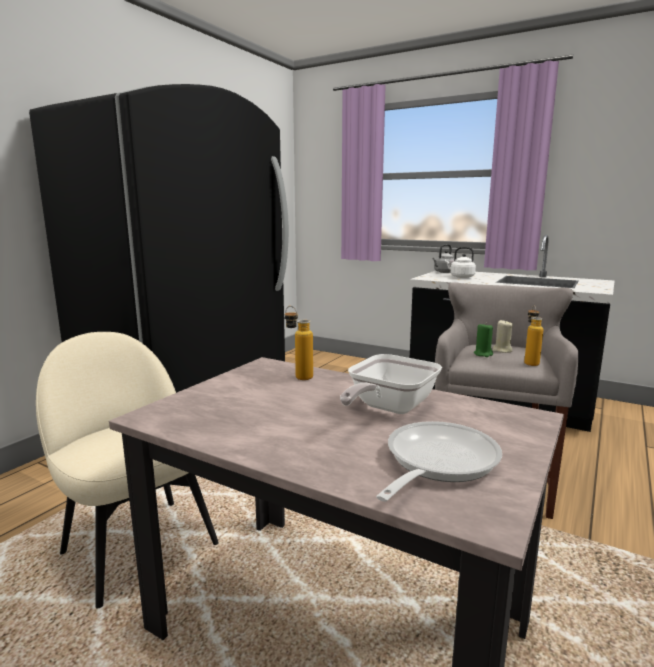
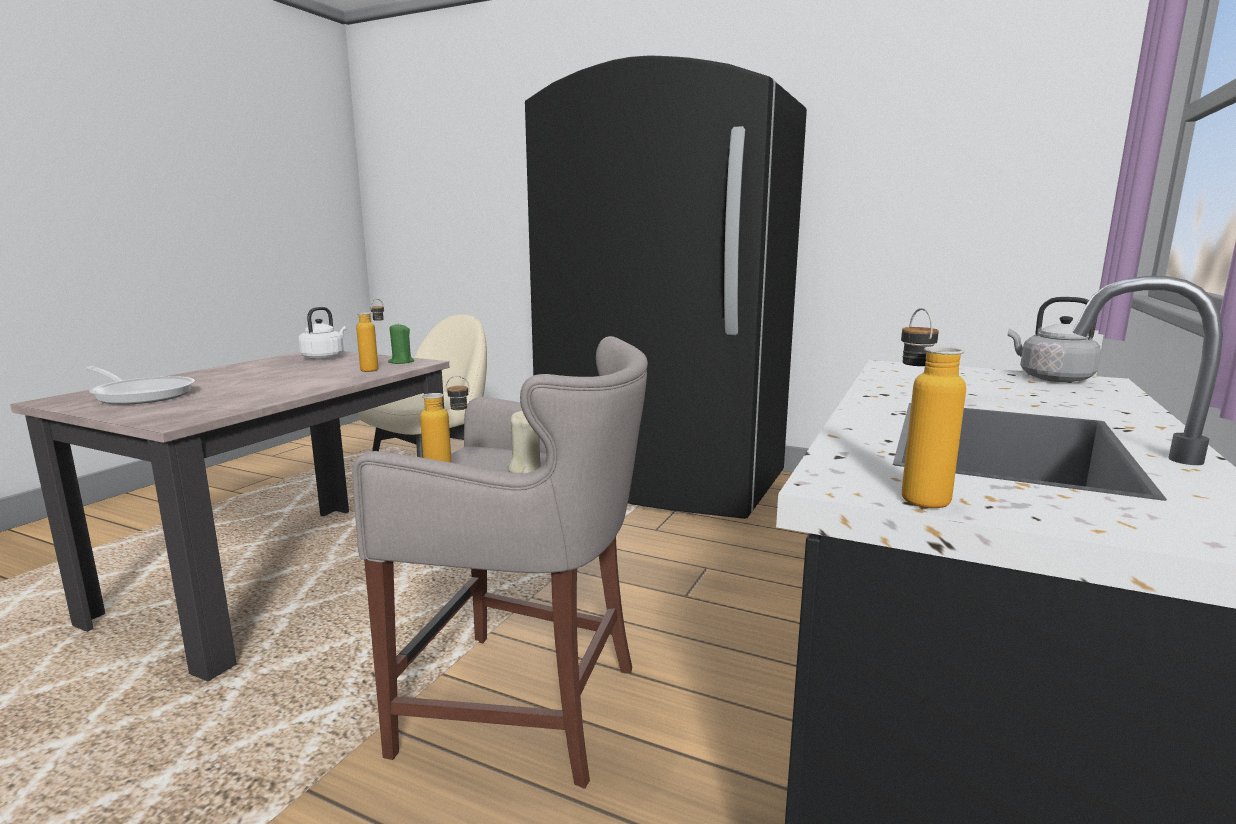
camera: 85 degrees right, 0 degrees up
frying pan [340,354,442,414] -> none
white kettle [445,247,476,278] -> white kettle moved to [298,307,347,360]
green candle [474,324,493,357] -> green candle moved to [388,323,414,364]
none -> bottle [901,308,966,508]

